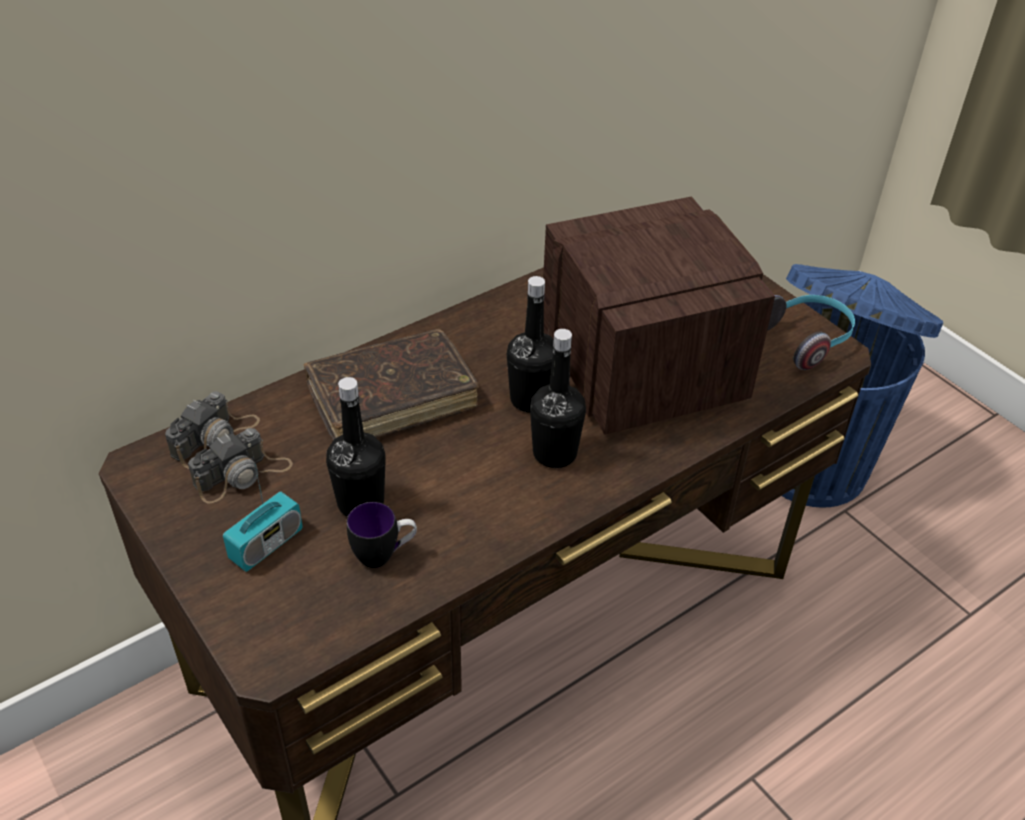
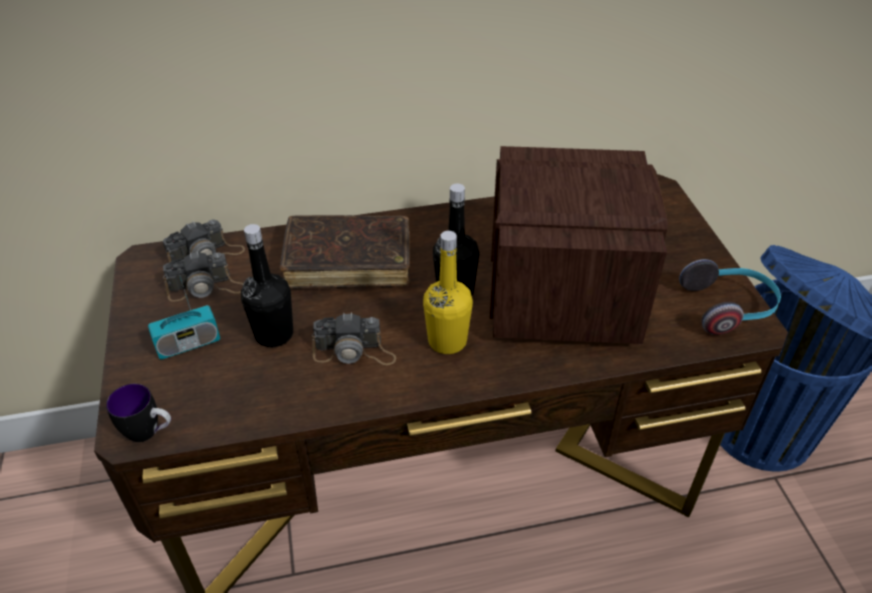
camera: 25 degrees right, 0 degrees up
mug [347,502,417,568] -> mug moved to [106,384,171,442]
black bottle [530,329,586,468] -> yellow bottle [423,231,473,354]
none -> camera [312,313,396,365]

